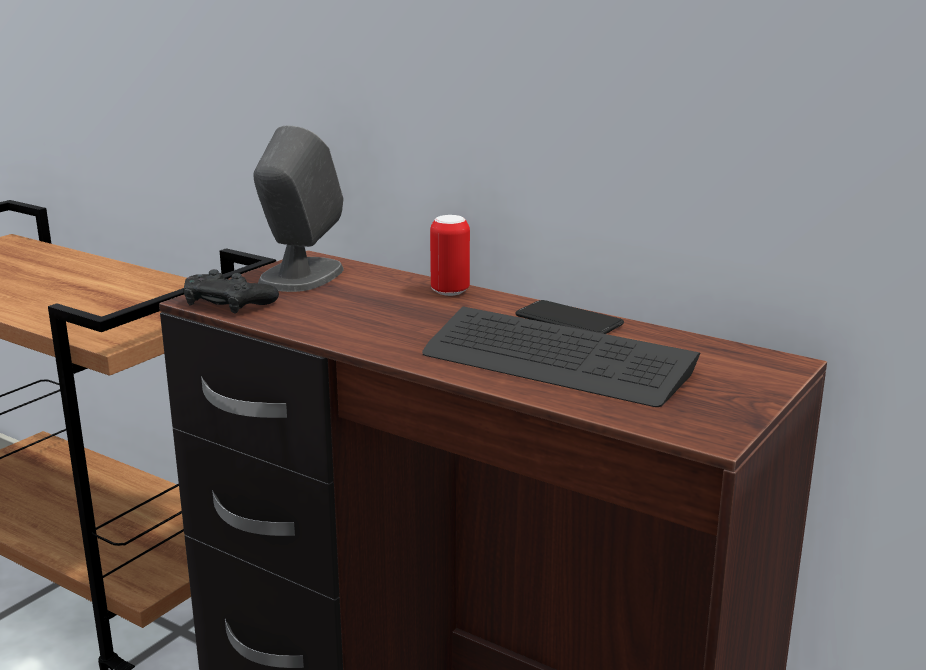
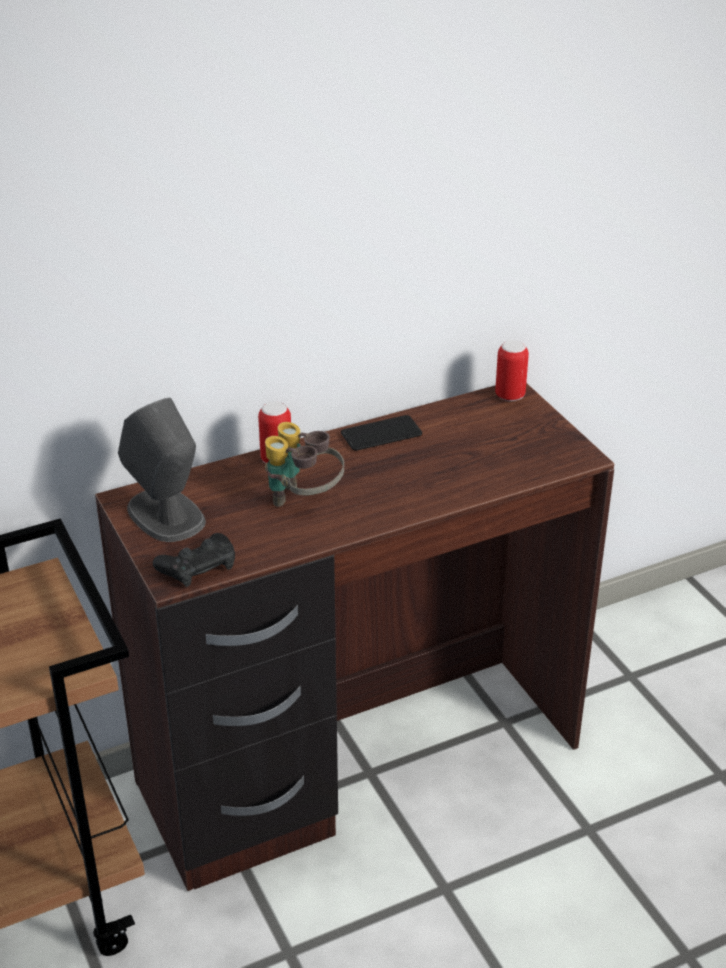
camera: 60 degrees left, 15 degrees up
keyboard [422,307,700,407] -> none
none -> binoculars [265,422,344,507]
none -> can [495,340,529,401]

